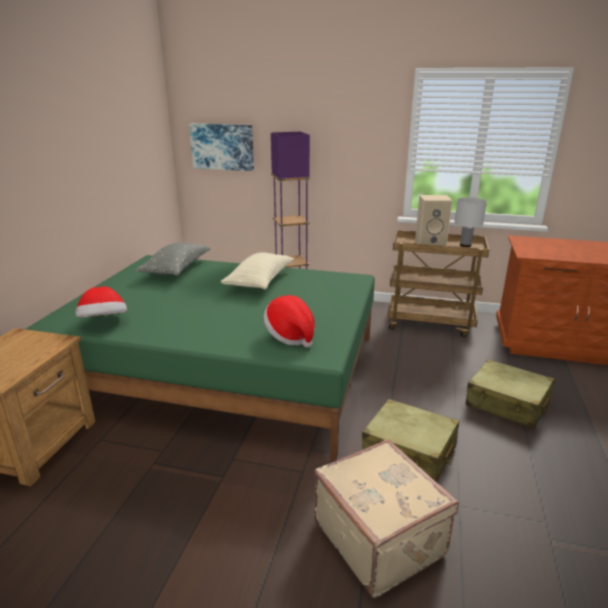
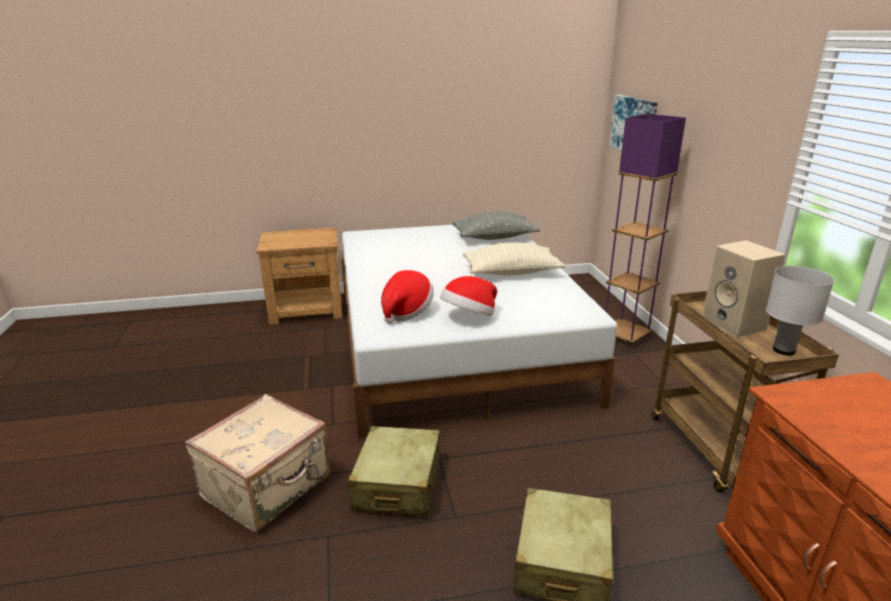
camera: 65 degrees right, 0 degrees up
green bed [26,255,375,460] -> white bed [341,225,617,439]
hat [76,286,127,317] -> hat moved to [440,276,497,316]

